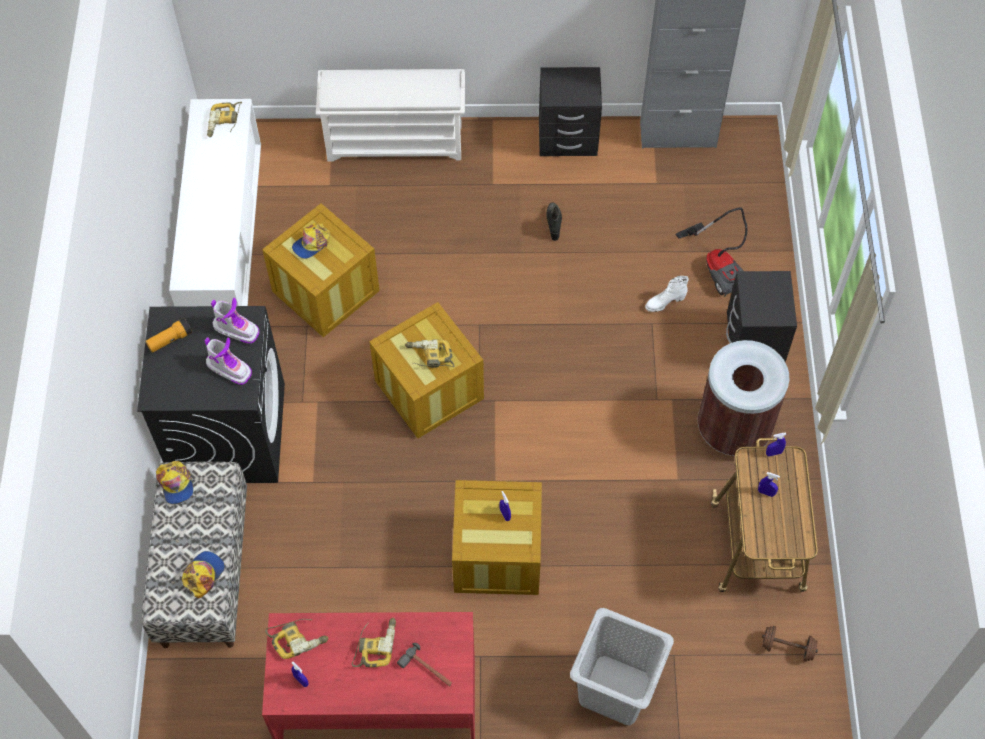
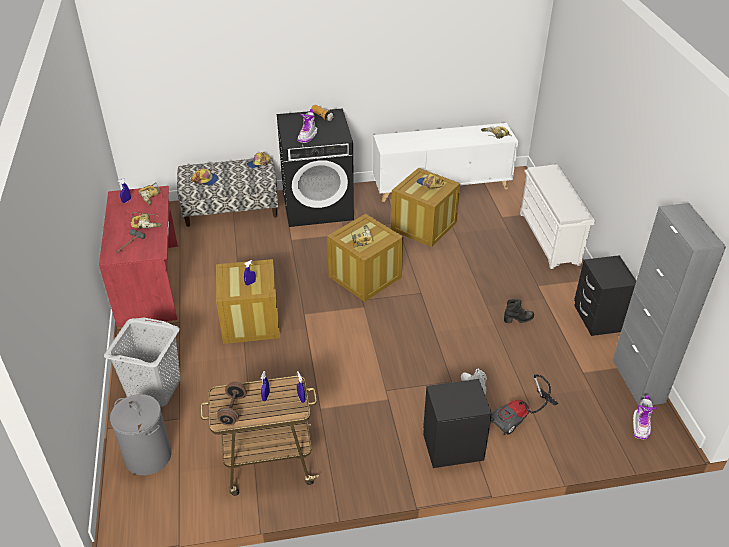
camera: 80 degrees right, 20 degrees down
boot [211,298,259,344] -> boot moved to [633,395,658,439]
brown trash can [698,340,789,456] -> none
brown dumbbell [762,626,818,662] -> brown dumbbell moved to [217,381,247,425]
none -> grey laundry basket [110,394,171,475]

